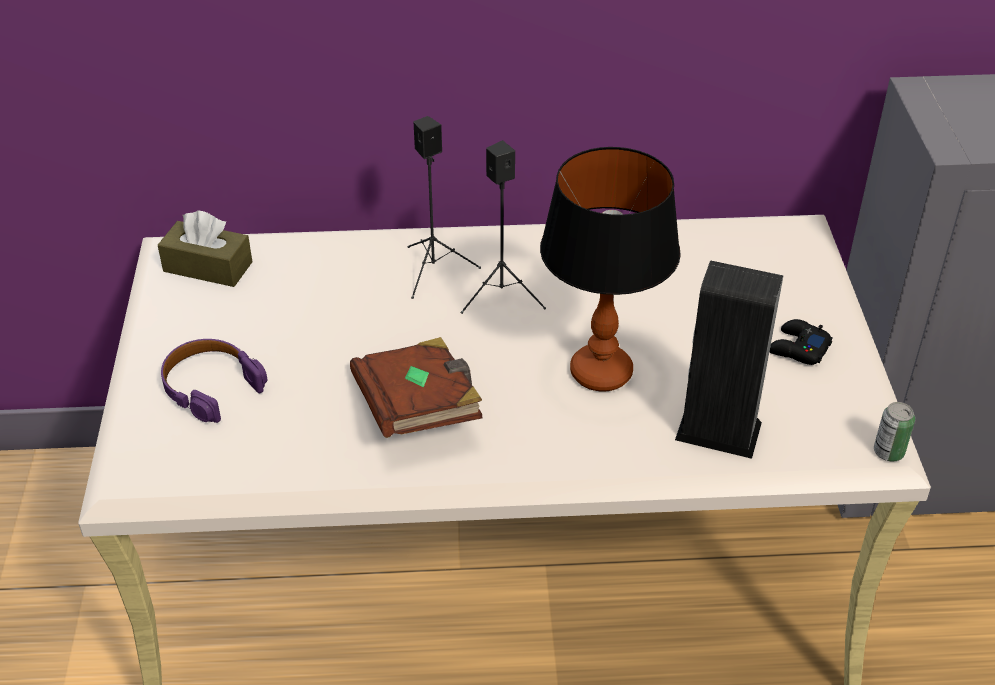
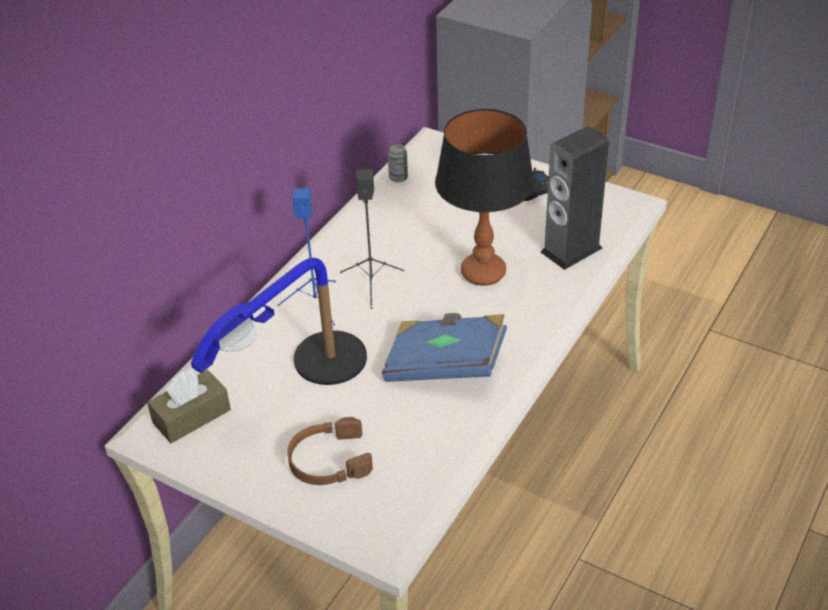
camera: 55 degrees left, 0 degrees up
purple headphones [161,339,267,423] -> brown headphones [287,417,373,485]
brown book [350,337,482,438] -> blue book [382,313,507,382]
black speaker [408,116,481,299] -> blue speaker [278,187,336,325]
can [874,402,915,461] -> can moved to [388,144,408,182]
none -> table lamp [191,258,367,385]

